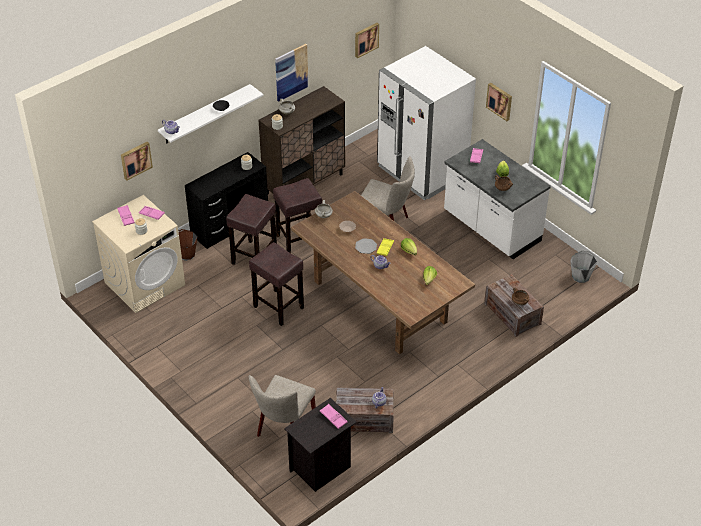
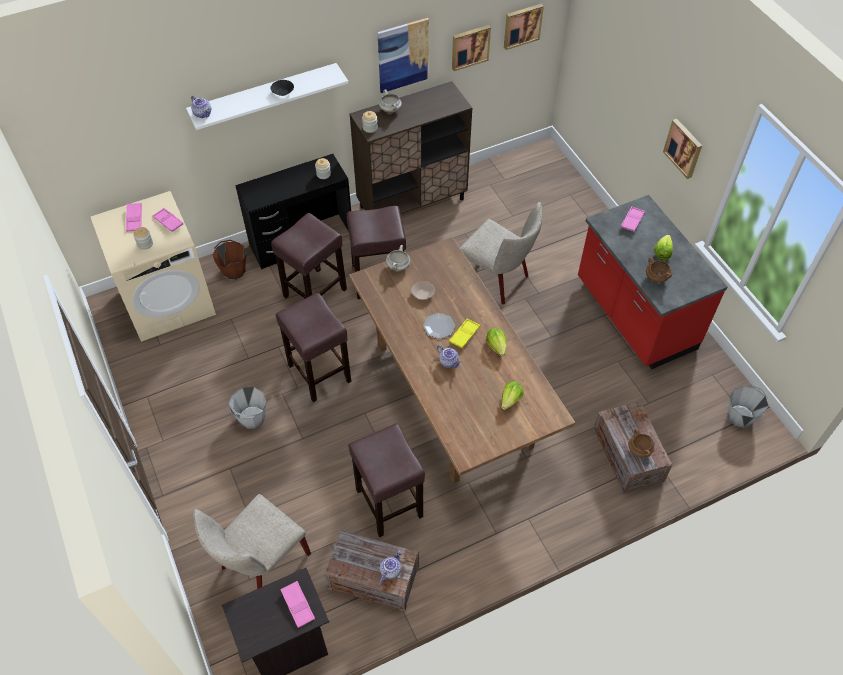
camera: 15 degrees right, 10 degrees up
picture [121,142,153,181] -> picture moved to [452,25,491,71]
white fridge [377,46,476,200] -> none
white counter [444,139,551,259] -> red counter [578,195,727,369]
none -> grey bucket [228,387,267,429]
none -> brown stool [348,423,425,537]

